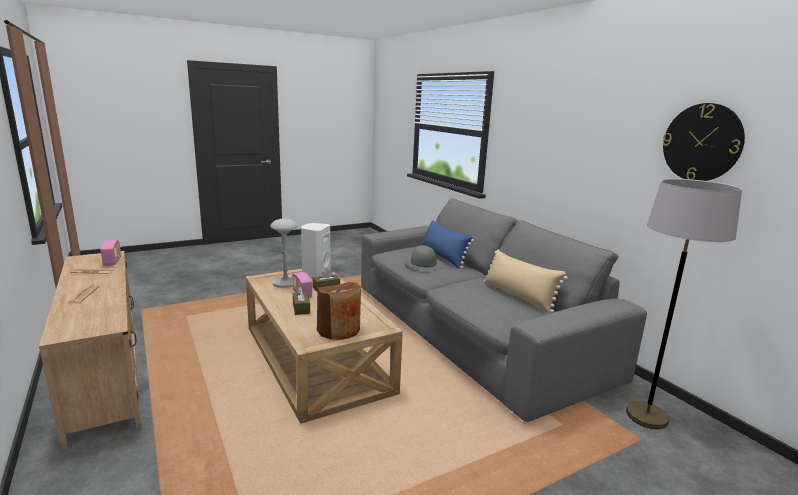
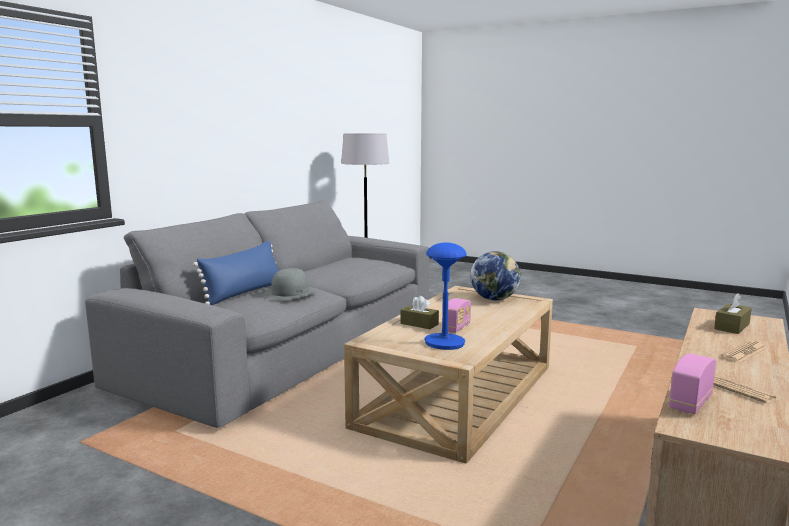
camera: 120 degrees left, 5 degrees down
grey table lamp [270,219,297,288] -> blue table lamp [424,242,467,350]
brown tissue box [293,287,310,315] -> brown tissue box moved to [714,293,752,334]
white speaker [301,223,330,279] -> none
brown vase [317,282,361,340] -> globe [470,251,521,300]
beige pillow [483,249,568,313] -> none
wall clock [662,103,745,181] -> none

